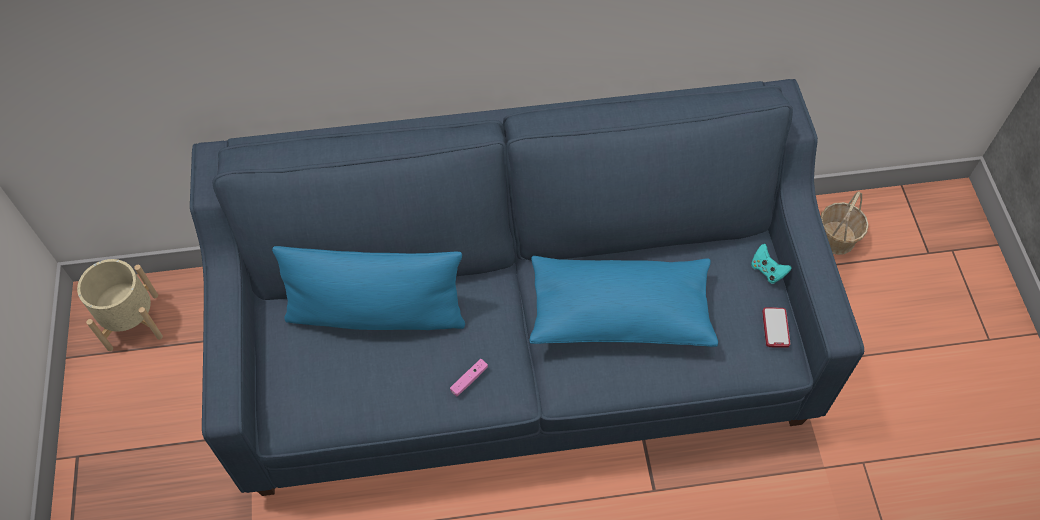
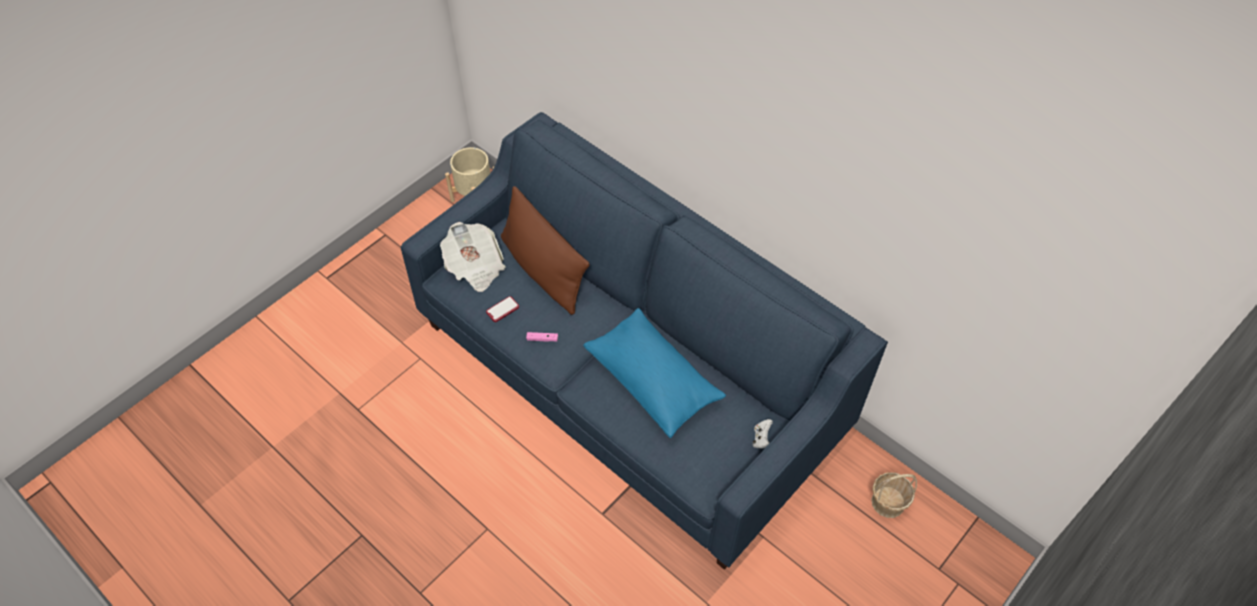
camera: 50 degrees right, 5 degrees down
blue pillow [272,246,465,330] -> brown pillow [501,186,590,315]
turquoise game controller [751,244,792,284] -> white game controller [753,419,773,448]
phone [762,307,790,348] -> phone moved to [486,296,519,322]
none -> newspaper [440,222,506,292]

